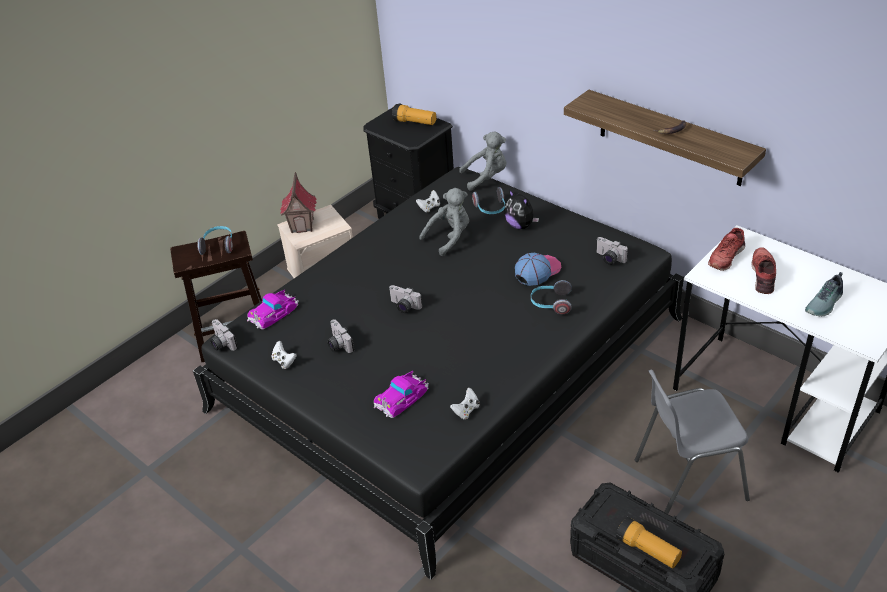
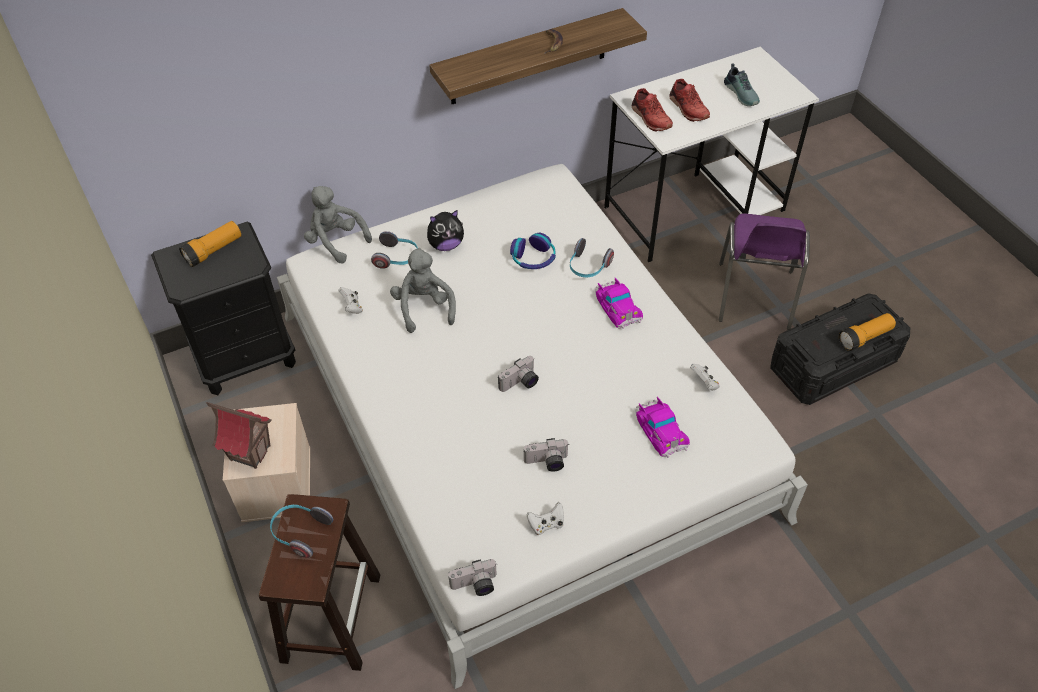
camera: 70 degrees left, 10 degrees up
black bed [193,167,684,580] -> white bed [277,164,808,689]
toy car [247,290,299,330] -> toy car moved to [595,277,643,329]
grey plush toy [459,132,507,191] -> grey plush toy turned 60 degrees counterclockwise [304,186,372,264]
cap [515,253,562,286] -> headphones [510,233,556,269]
camera [596,237,628,265] -> none
grey chair [635,370,750,514] -> purple chair [719,214,810,330]
red shoe [751,247,776,294] -> red shoe turned 150 degrees counterclockwise [669,79,710,122]

